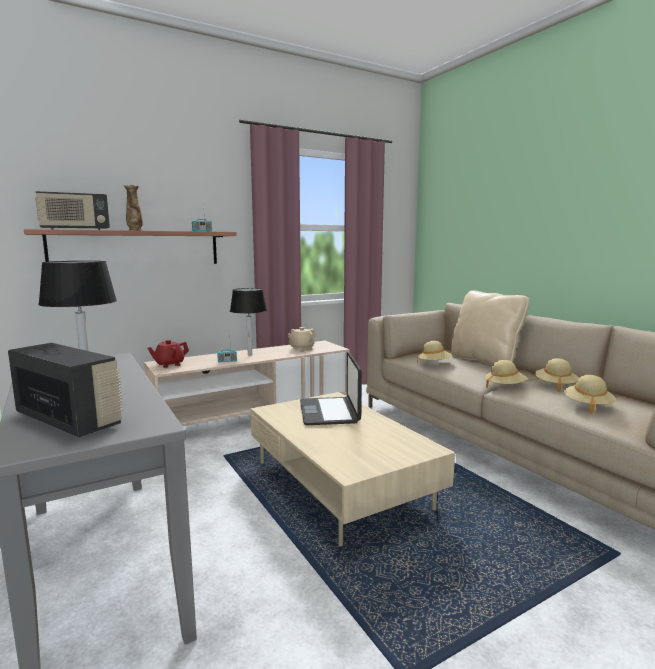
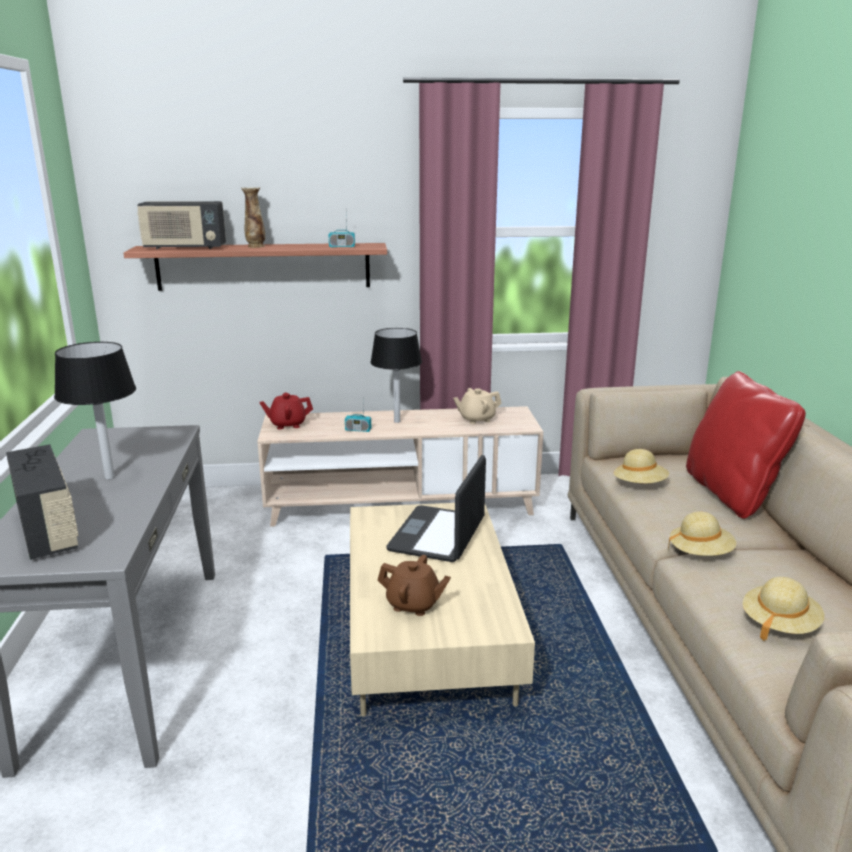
camera: 25 degrees right, 10 degrees up
beige pillow [451,290,529,366] -> red pillow [686,371,806,519]
beige hat [535,358,579,392] -> none
none -> brown teapot [378,555,451,616]

